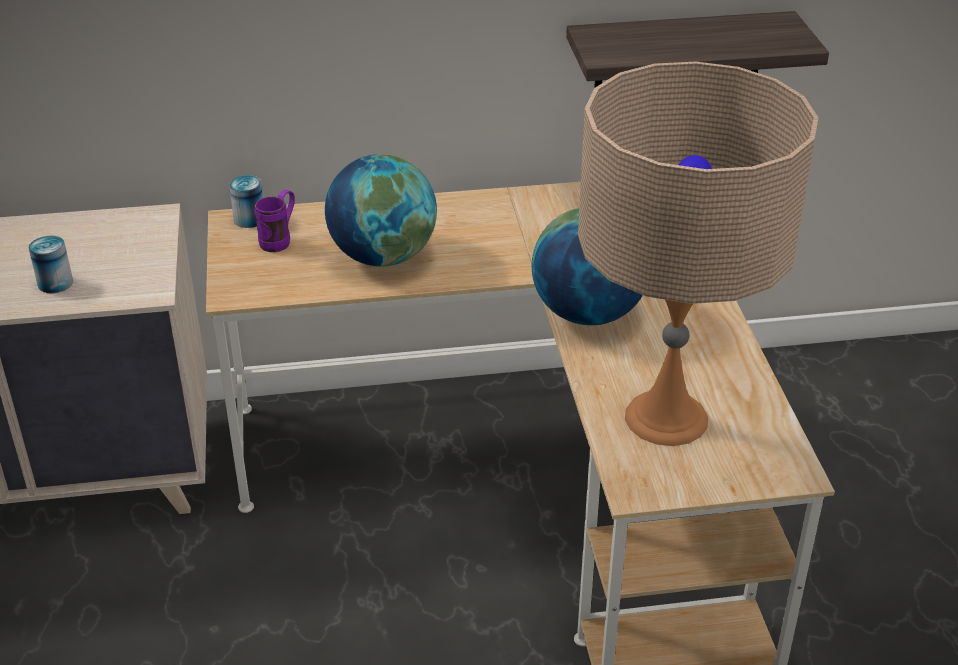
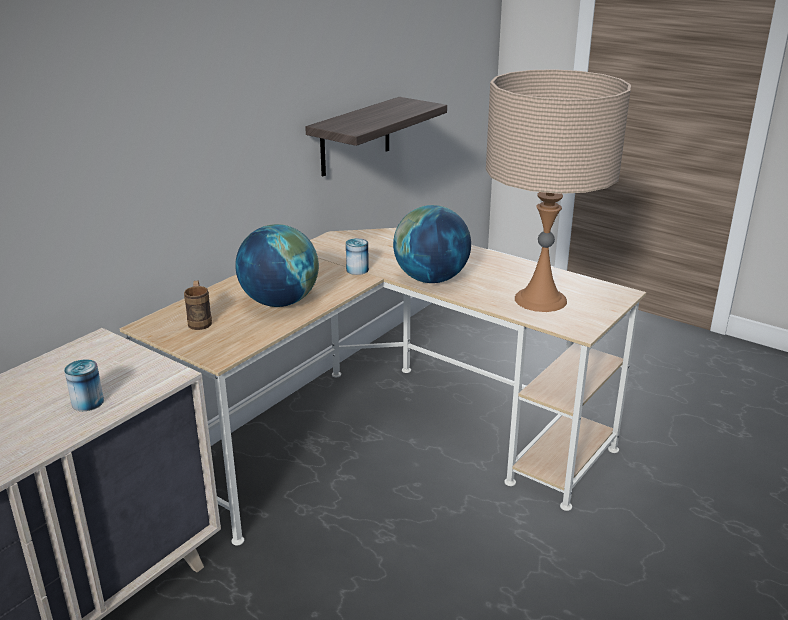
camera: 45 degrees left, 10 degrees down
can [229,175,263,228] -> can moved to [346,238,369,275]
purple mug [254,190,295,252] -> brown mug [184,280,212,330]

